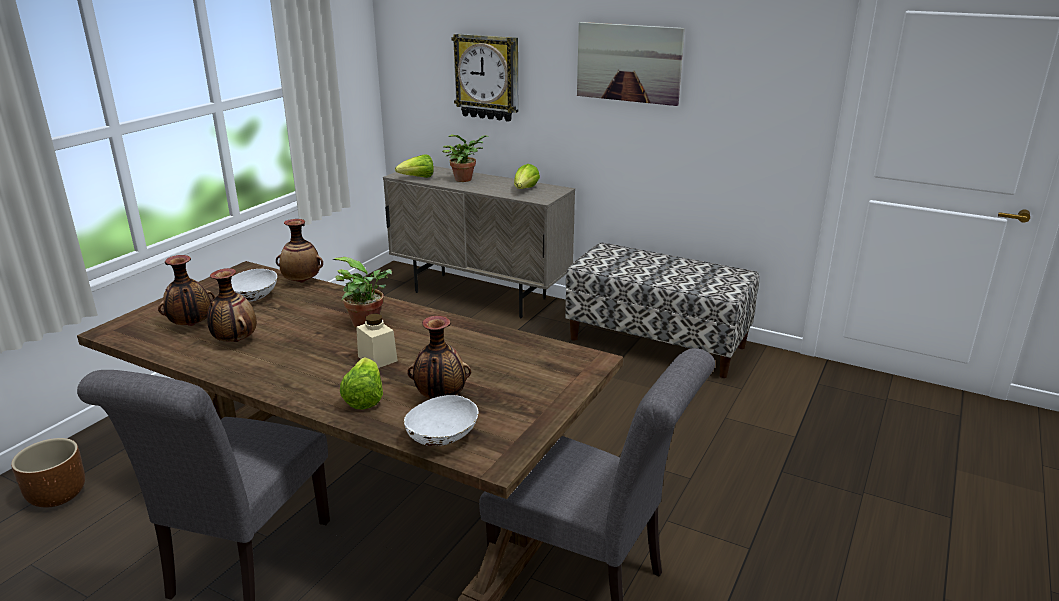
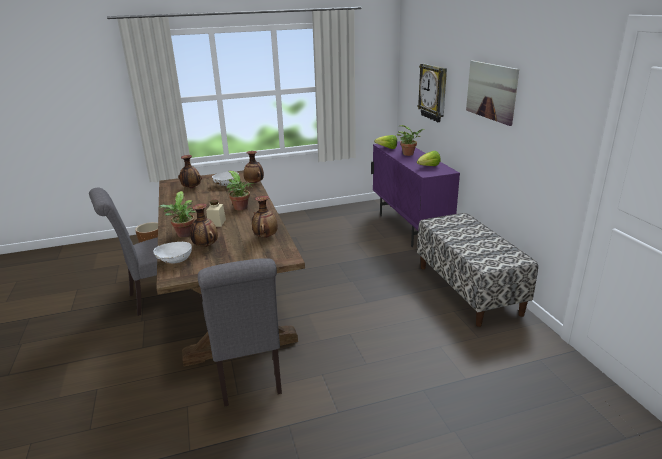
camera: 45 degrees right, 0 degrees up
vase [207,268,257,342] -> vase moved to [252,196,278,238]
lettuce [340,357,383,409] -> potted plant [159,191,197,238]
beige cabinet [383,166,575,319] -> purple cabinet [371,141,460,247]

